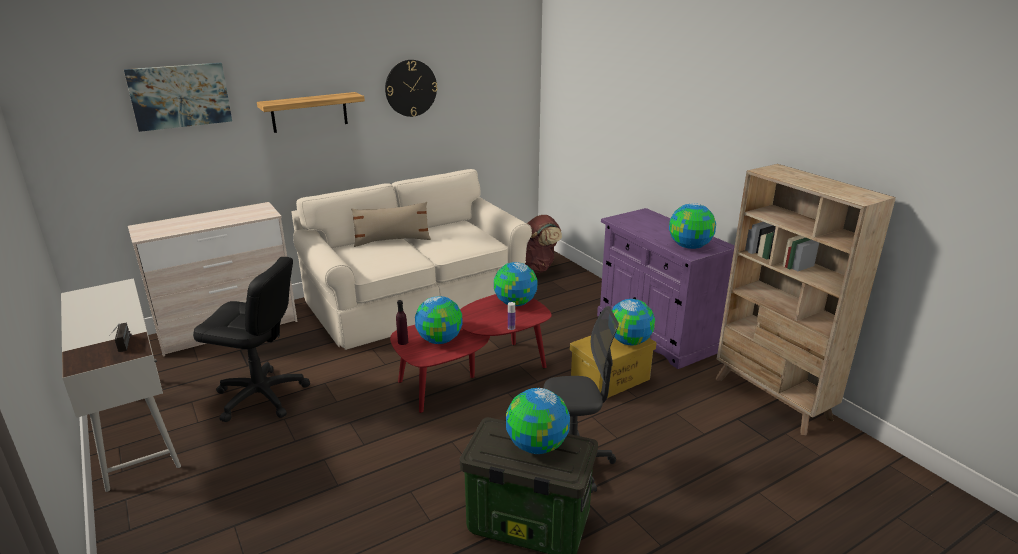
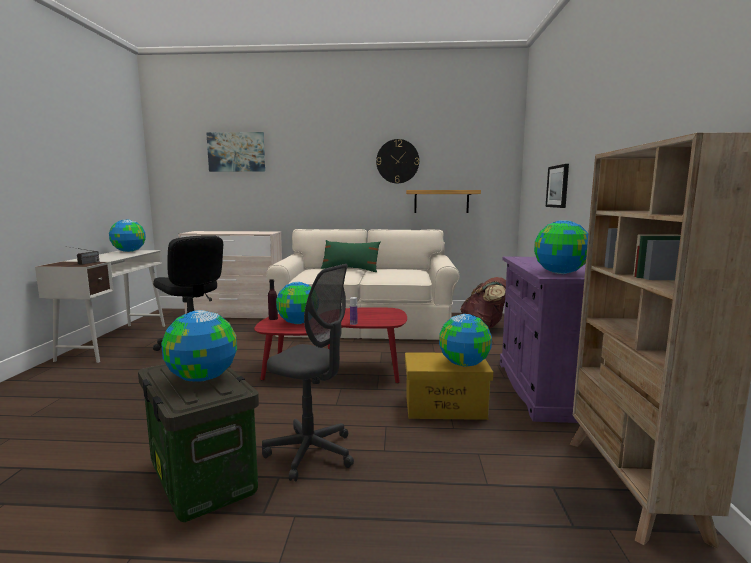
camera: 35 degrees right, 15 degrees down
shelf [257,92,365,133] -> shelf moved to [406,190,481,213]
beige pillow [351,202,431,247] -> green pillow [321,240,381,272]
globe [494,262,537,306] -> globe moved to [109,220,146,252]
none -> picture [546,164,569,208]

